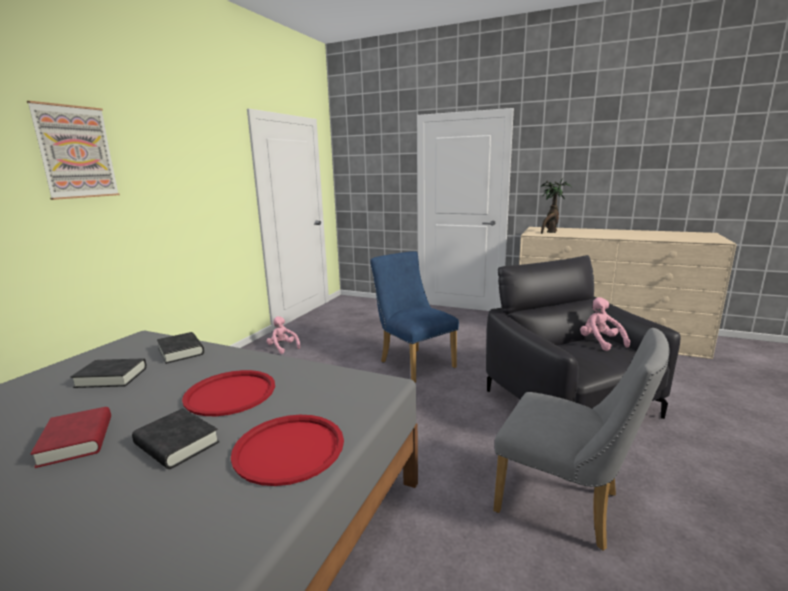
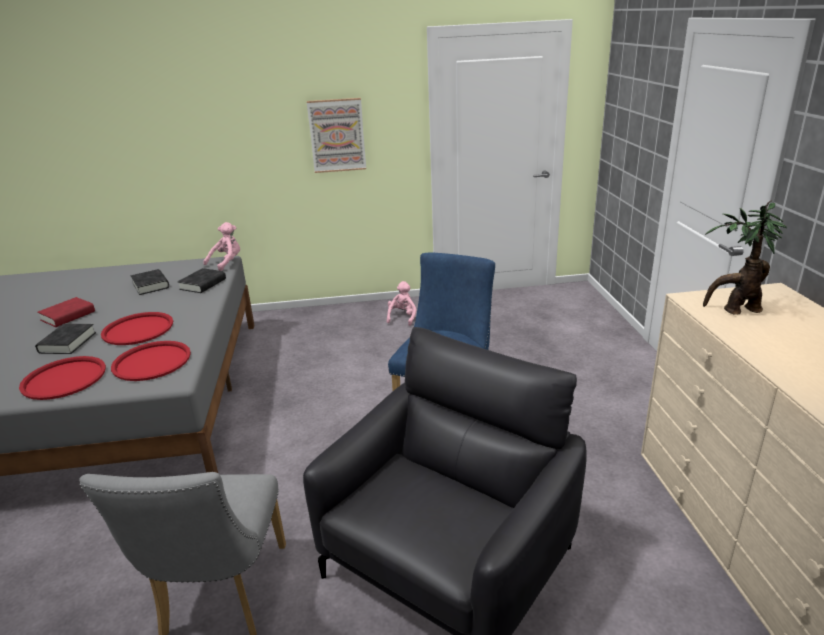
camera: 60 degrees right, 10 degrees up
picture [27,101,120,200] -> picture moved to [307,98,366,173]
pink plush toy [580,297,630,351] -> pink plush toy moved to [204,222,240,271]
none -> red tray [111,341,191,381]

